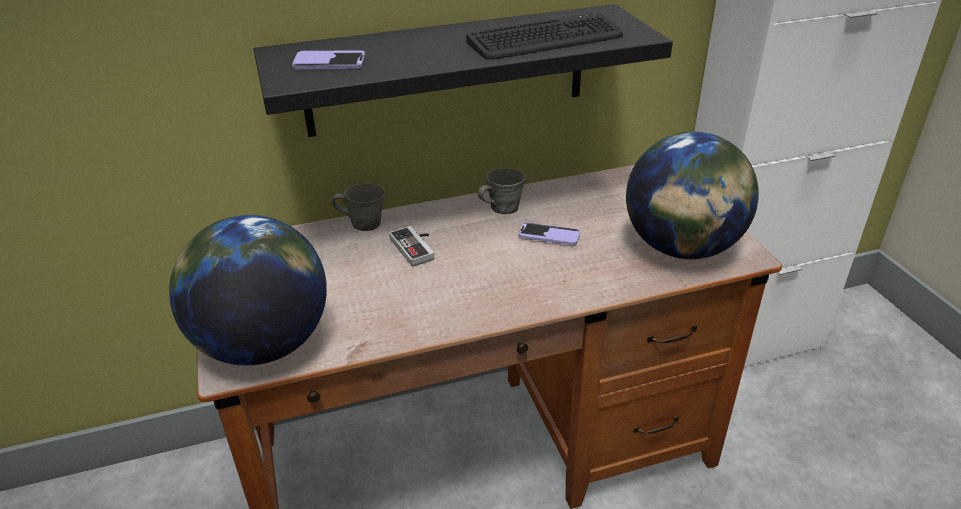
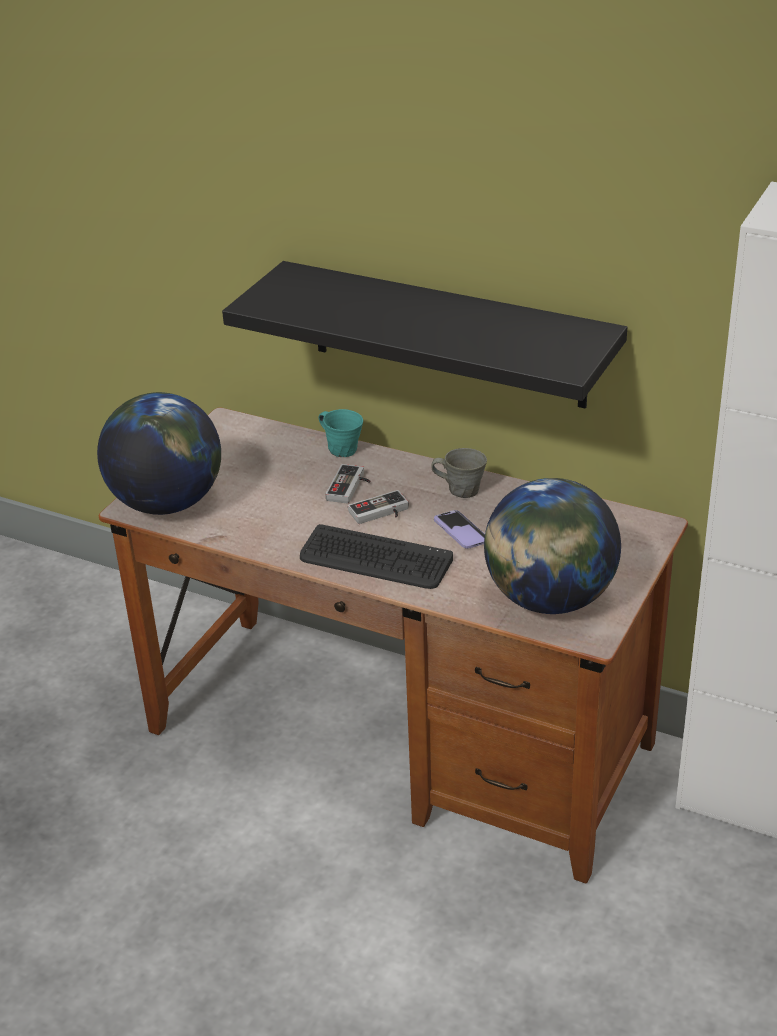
camera: 45 degrees right, 0 degrees up
phone [292,50,365,69] -> none
grey mug [332,183,385,231] -> turquoise mug [319,409,363,457]
keyboard [466,12,623,60] -> keyboard moved to [300,524,453,589]
none -> game controller [348,490,409,524]

